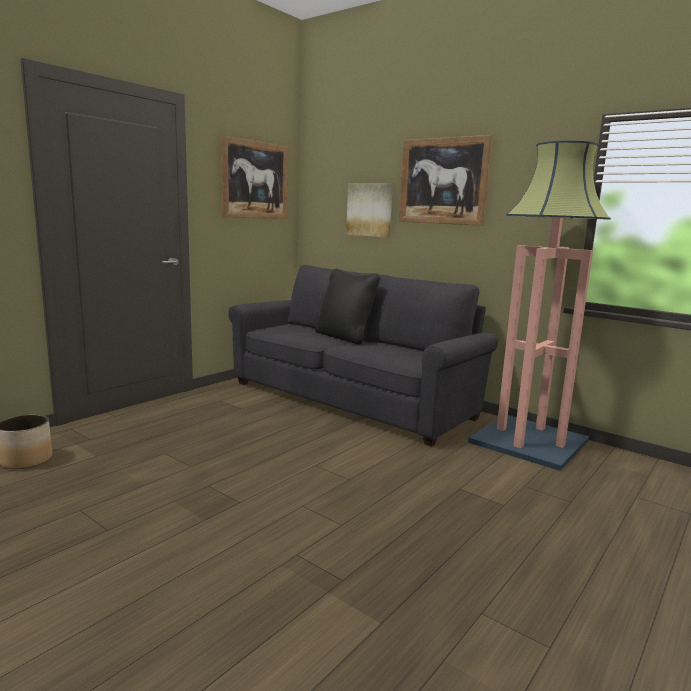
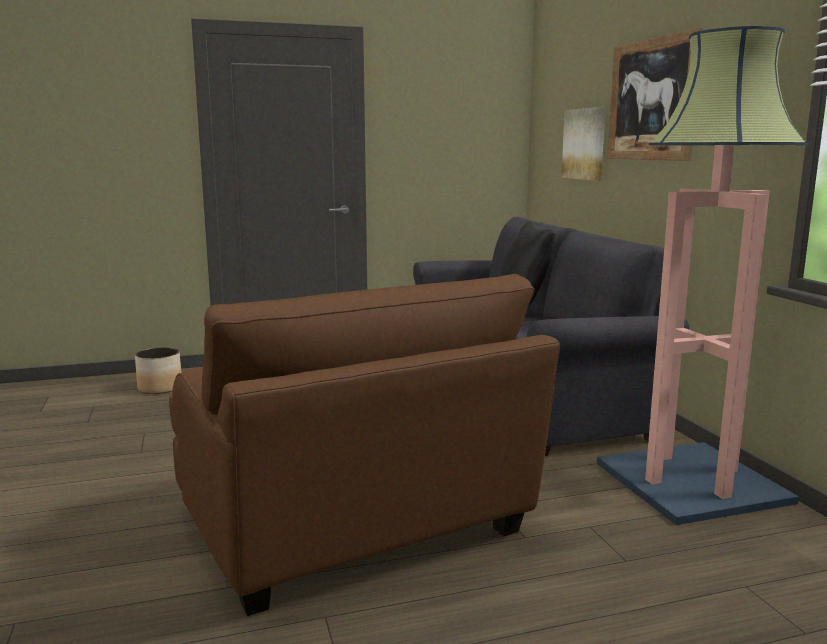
camera: 35 degrees right, 0 degrees up
picture [220,136,288,219] -> none
none -> brown armchair [169,274,560,616]

